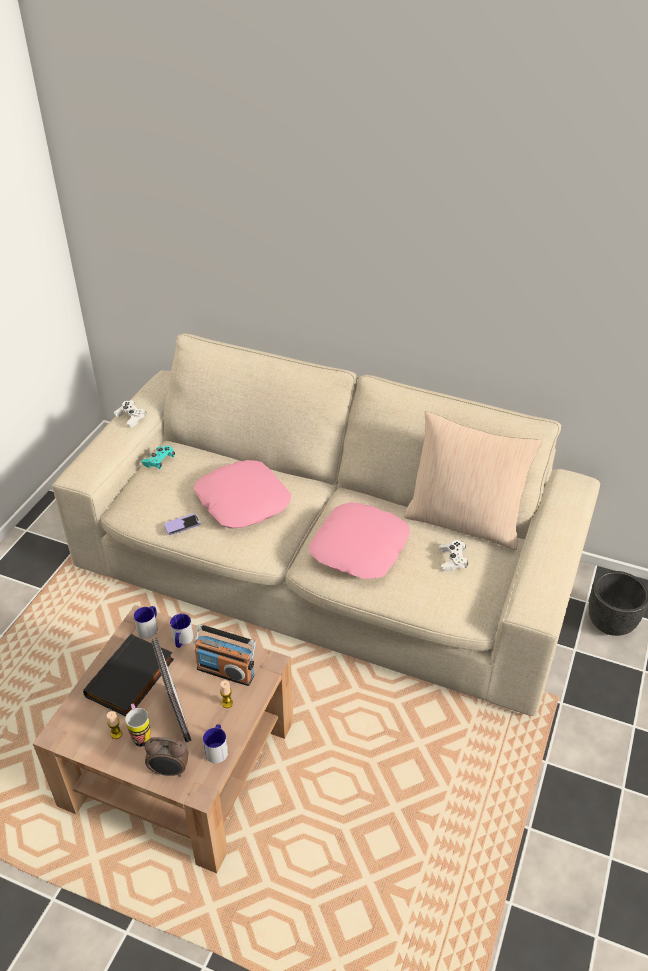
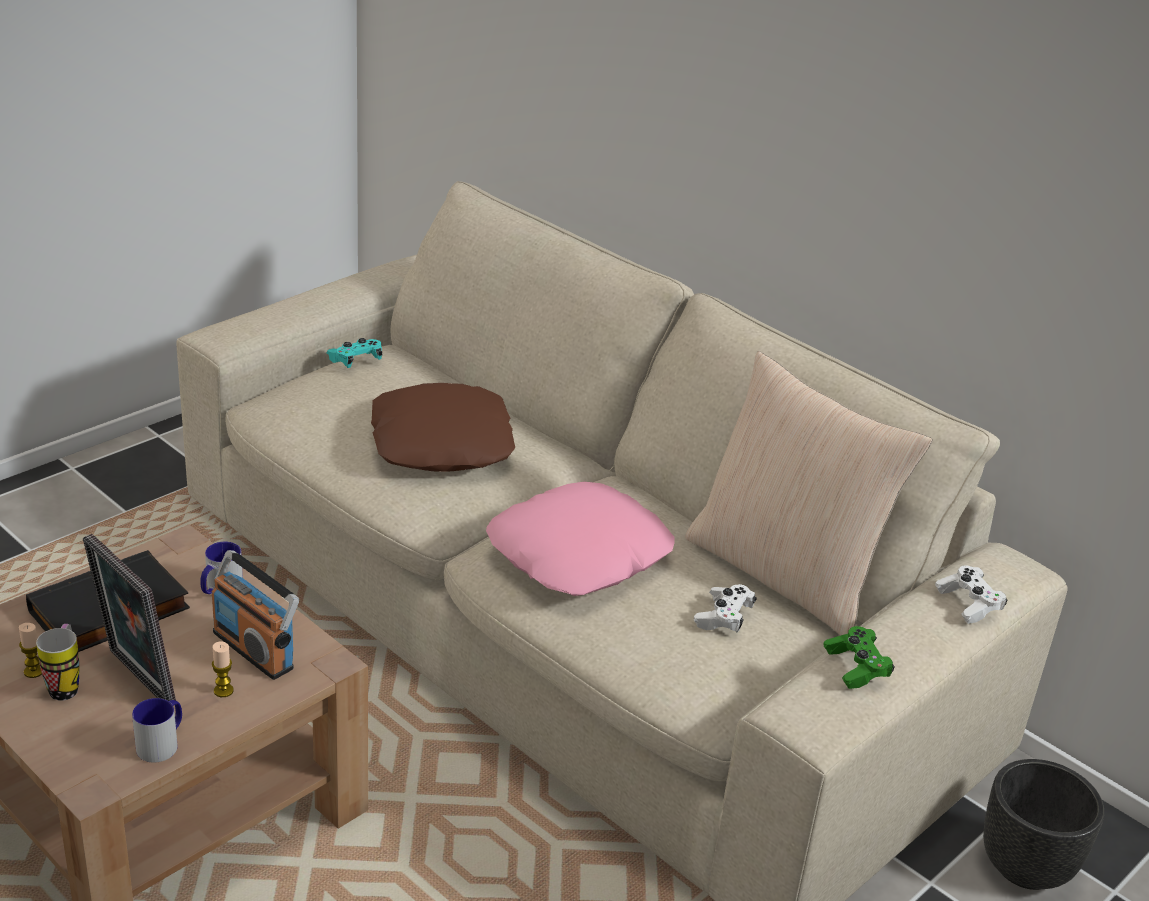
camera: 20 degrees right, 10 degrees down
white game controller [114,400,146,428] -> white game controller moved to [935,565,1008,624]
mug [134,606,157,639] -> none
alarm clock [145,737,189,777] -> none
picture frame [151,638,191,742] -> picture frame turned 45 degrees counterclockwise [83,534,176,701]
phone [164,513,200,535] -> none
pink pillow [194,460,291,528] -> brown pillow [371,383,515,472]
none -> green game controller [823,626,895,689]

